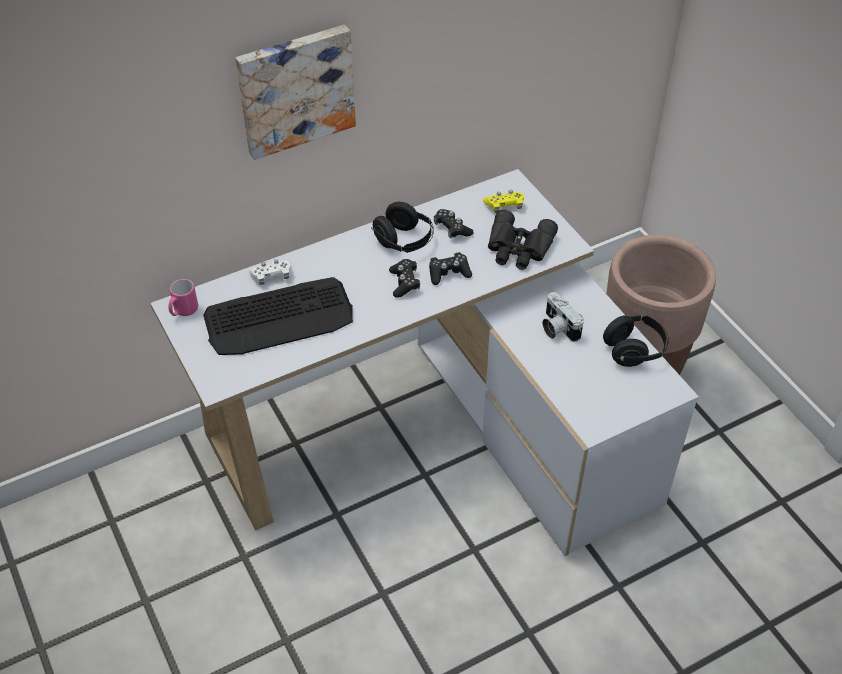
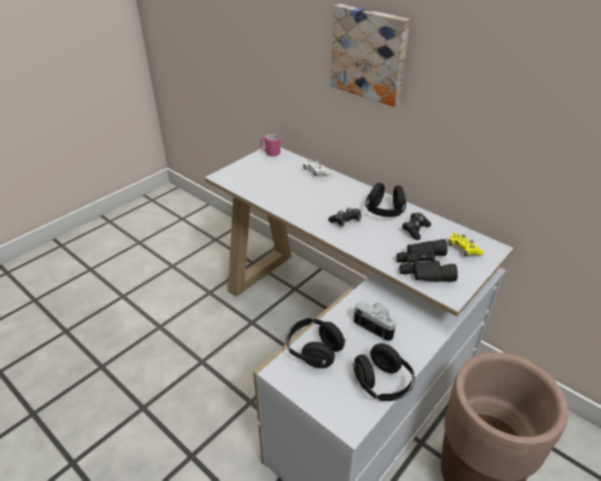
camera: 70 degrees right, 10 degrees down
keyboard [203,277,353,355] -> none
black game controller [429,252,472,285] -> none
camera [542,292,584,342] -> camera turned 90 degrees clockwise [354,301,396,341]
none -> black headphones [286,318,346,368]

